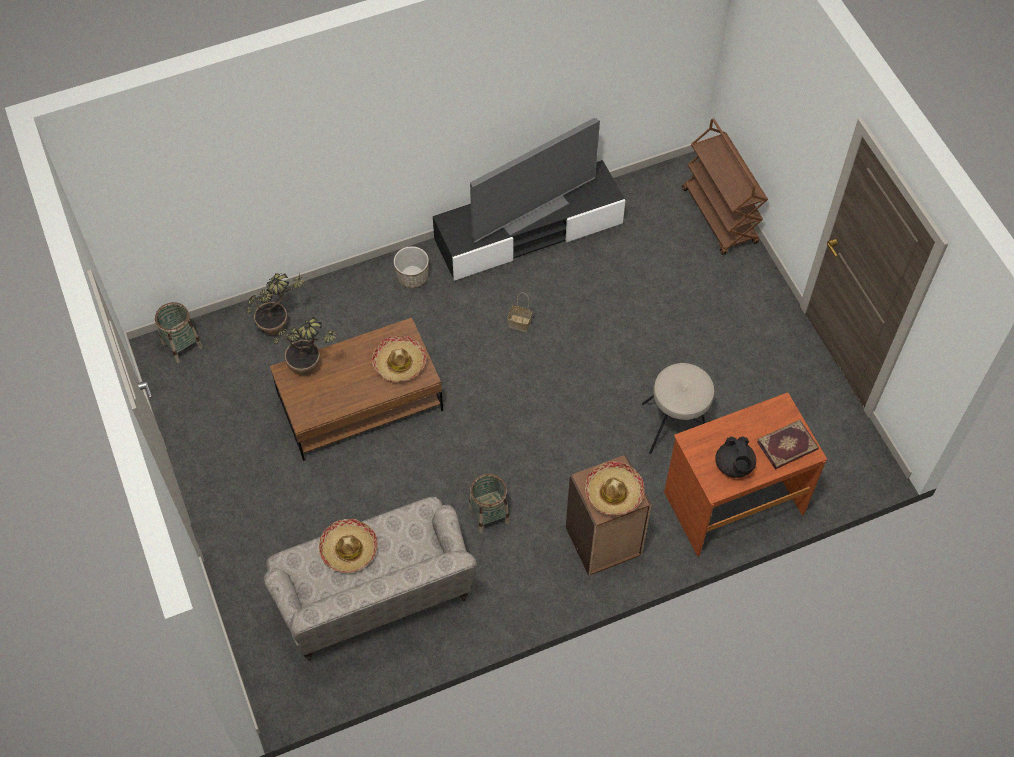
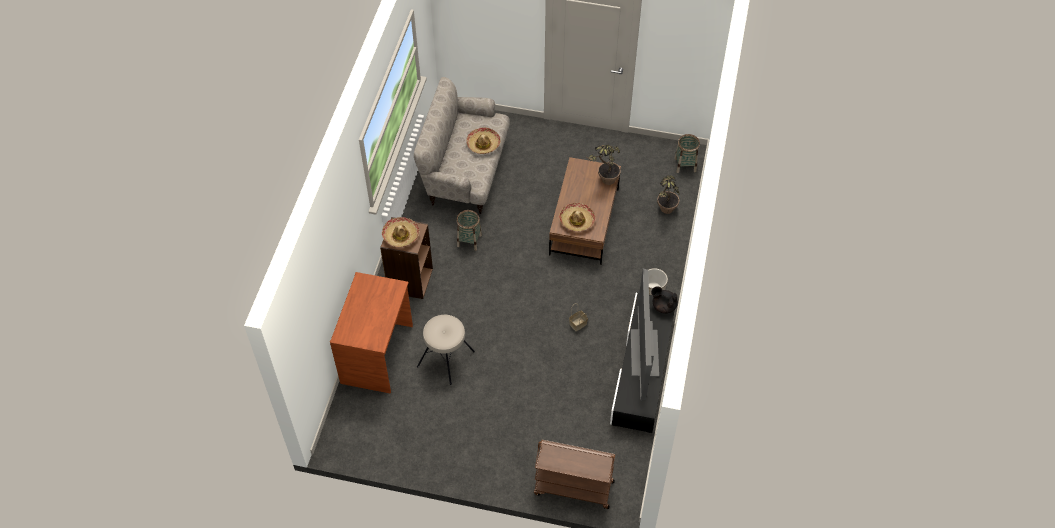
camera: 125 degrees right, 5 degrees down
black teapot [715,436,756,478] -> black teapot moved to [651,286,678,314]
book [757,420,819,469] -> none

